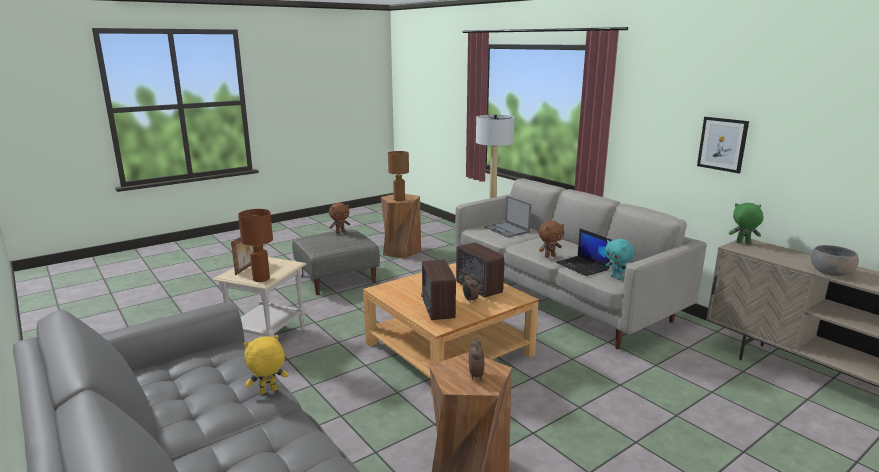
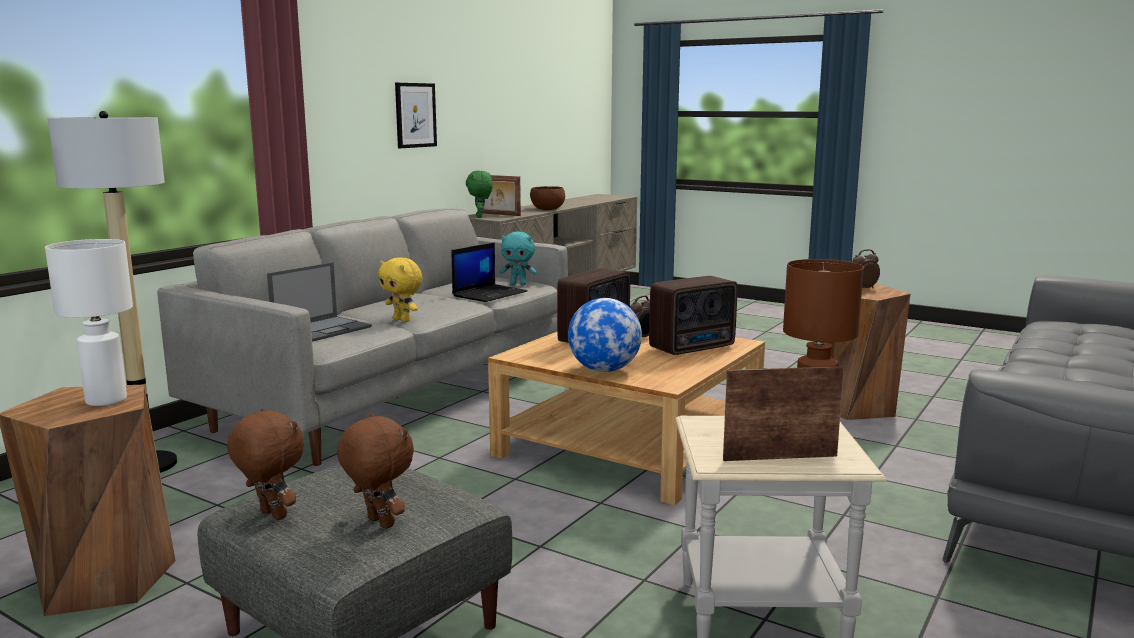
camera: 110 degrees left, 5 degrees down
yellow plush toy [243,335,288,394] -> yellow plush toy moved to [378,257,422,322]
brown table lamp [388,151,409,201] -> white table lamp [45,239,133,406]
brown plush toy [538,221,564,258] -> brown plush toy moved to [337,414,414,529]
turquoise plush toy [605,239,634,280] -> turquoise plush toy turned 60 degrees clockwise [500,232,537,285]
grey bowl [811,245,859,276] -> brown bowl [530,186,565,210]
none -> picture frame [482,175,521,216]
none -> globe [568,298,642,372]

